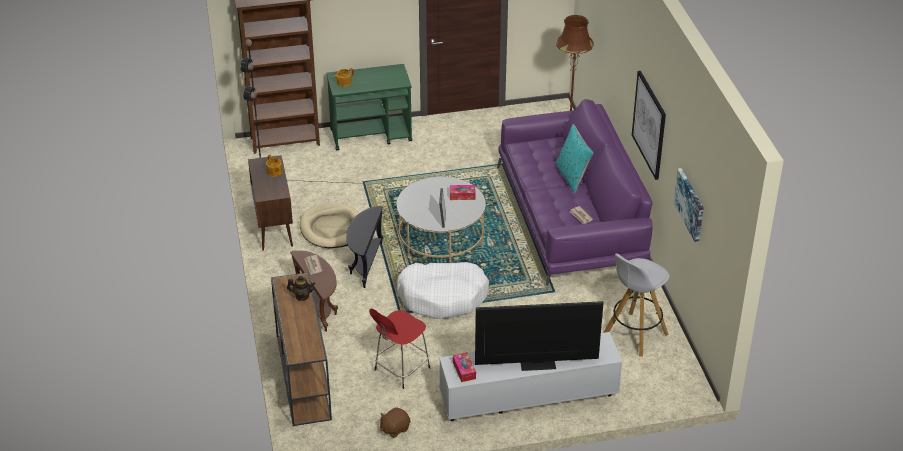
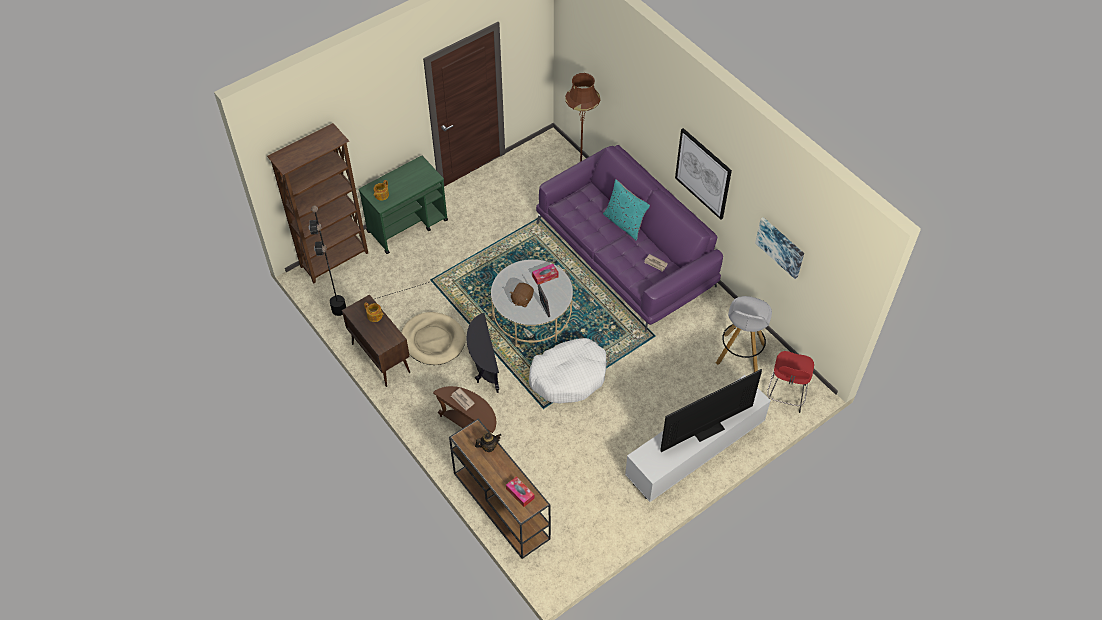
camera: 25 degrees left, 15 degrees up
red stool [369,308,430,389] -> red stool moved to [767,351,814,413]
brown plush toy [380,407,410,438] -> brown plush toy moved to [510,283,534,307]
tissue box [453,352,476,382] -> tissue box moved to [506,476,535,507]

